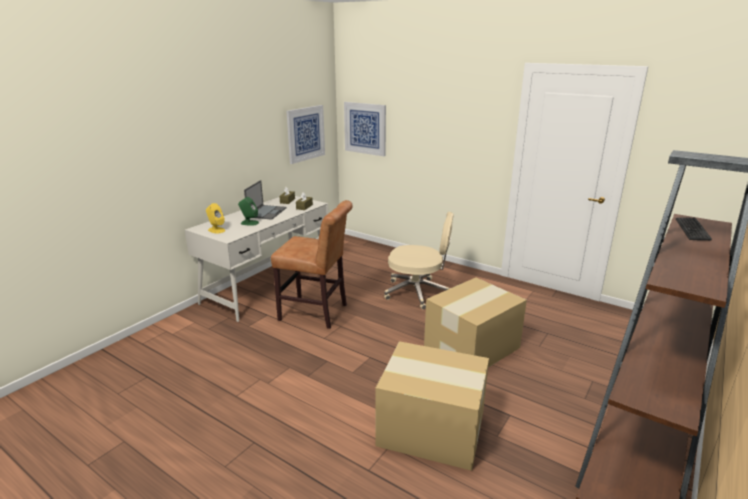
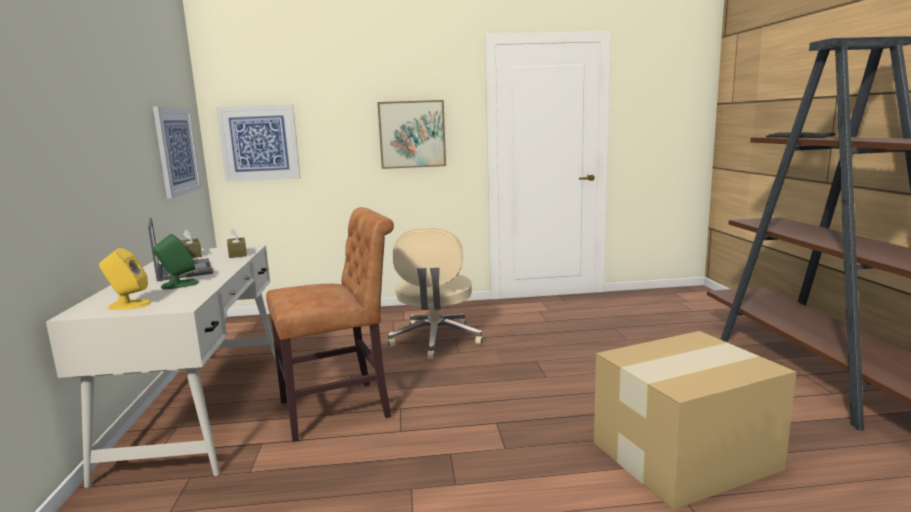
camera: 40 degrees left, 10 degrees down
beige office chair [384,212,454,310] -> beige office chair turned 120 degrees clockwise [387,227,483,359]
cardboard box [424,278,527,367] -> none
none -> picture [377,100,446,169]

